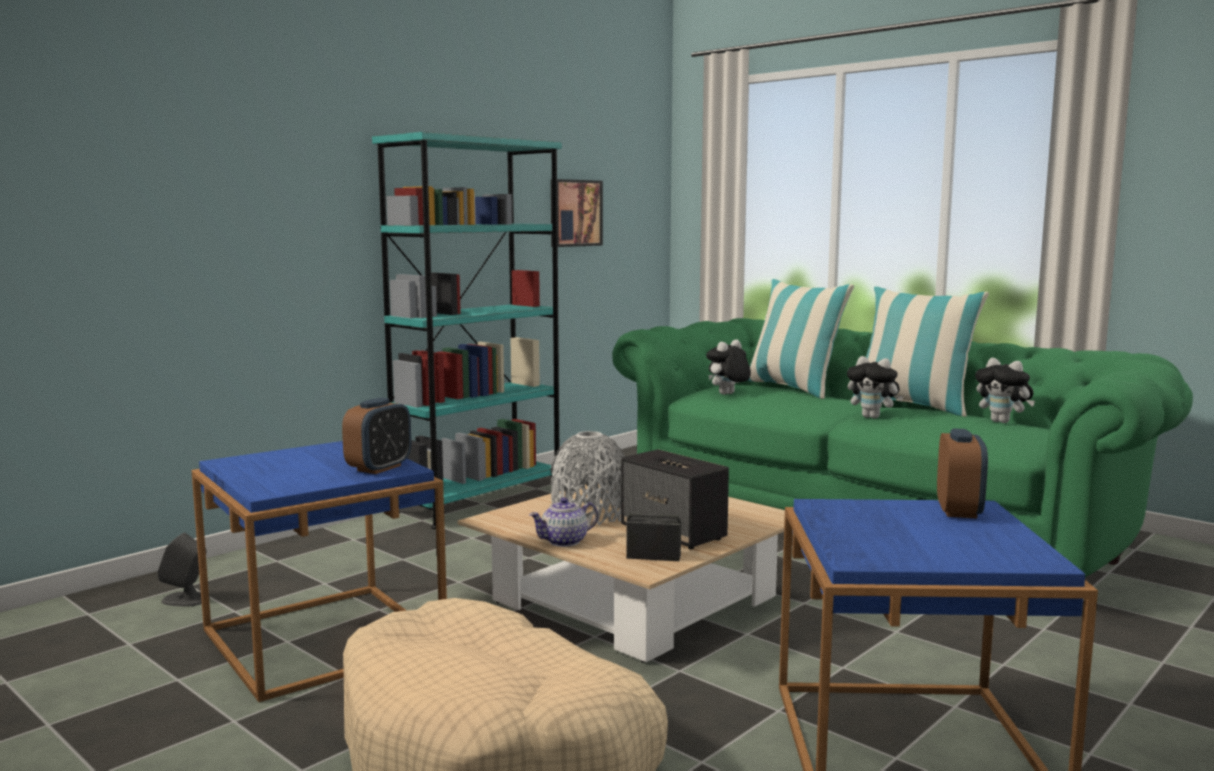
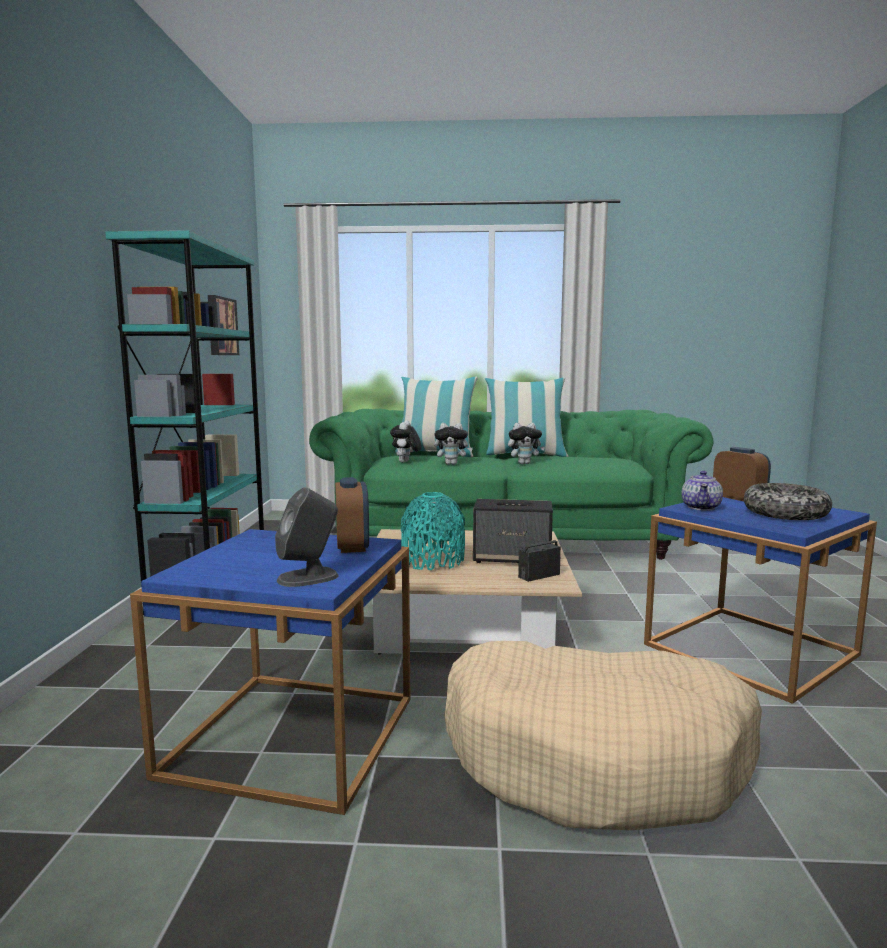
camera: 40 degrees left, 0 degrees up
grey speaker [157,533,210,607] -> grey speaker moved to [275,487,338,587]
teapot [529,497,598,547] -> teapot moved to [682,471,723,511]
grey vase [551,431,625,526] -> turquoise vase [401,492,465,570]
plush toy [975,358,1035,423] -> plush toy moved to [434,423,473,465]
none -> bowl [744,483,832,520]

